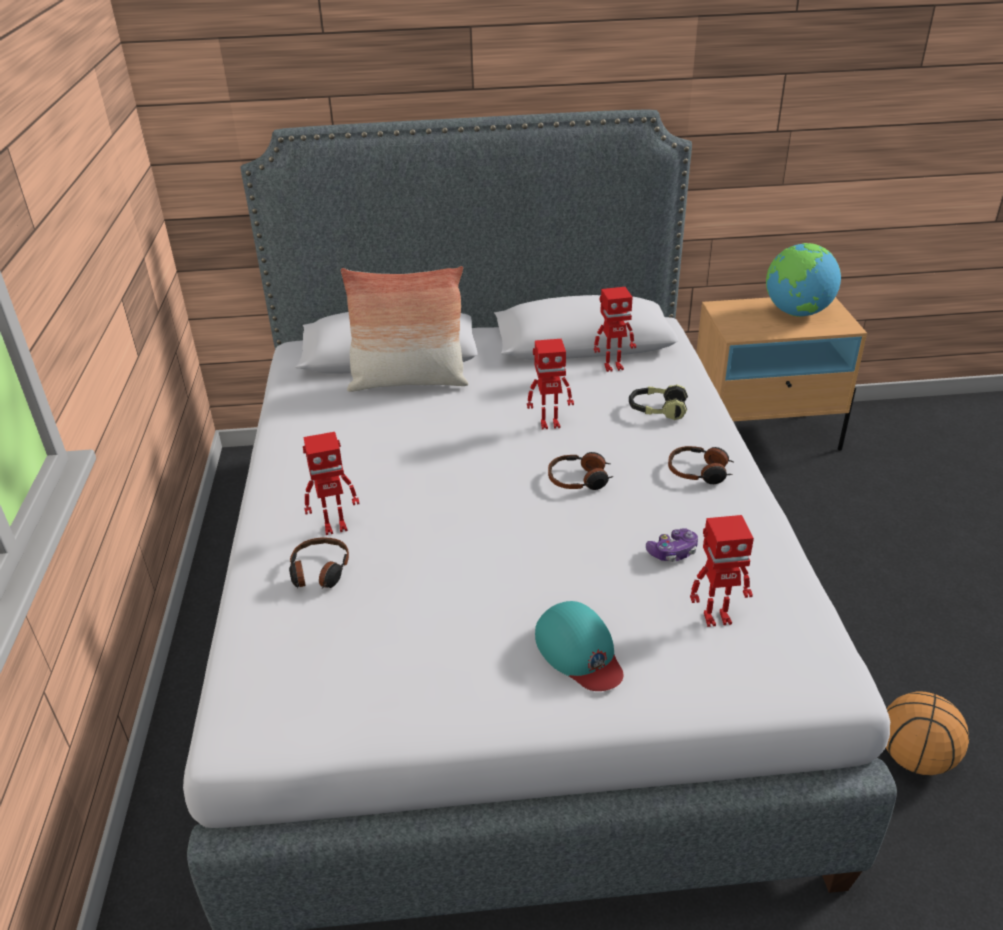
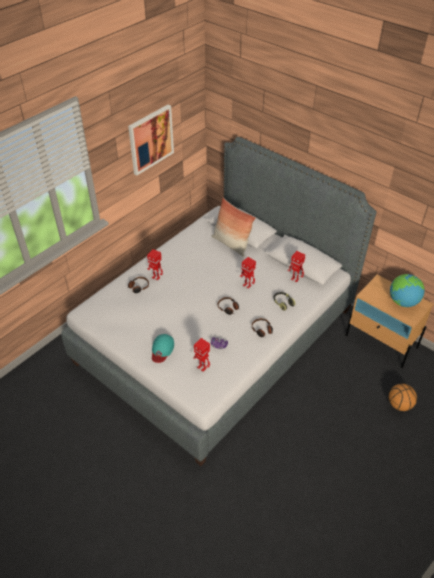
camera: 45 degrees right, 10 degrees up
basketball [886,691,969,775] -> basketball moved to [389,384,417,411]
none -> picture [128,104,174,175]

